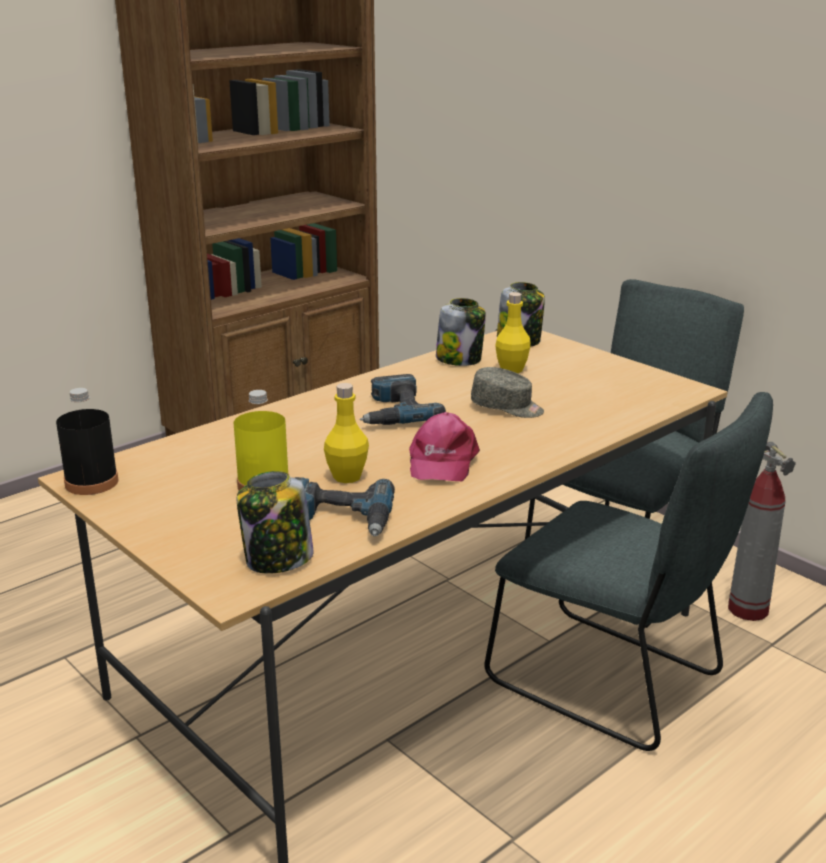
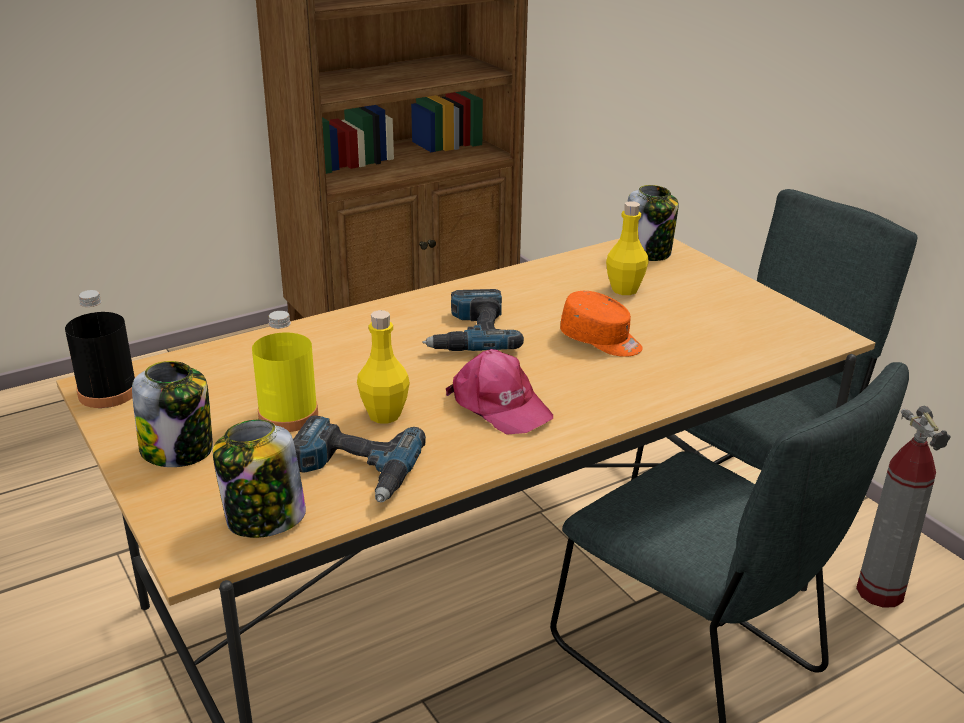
camera: 10 degrees right, 5 degrees up
pink cap [409,412,480,481] -> pink cap turned 60 degrees counterclockwise [446,349,553,435]
jar [436,298,486,366] -> jar moved to [132,361,213,467]
grey cap [471,367,544,418] -> orange cap [560,291,643,357]

